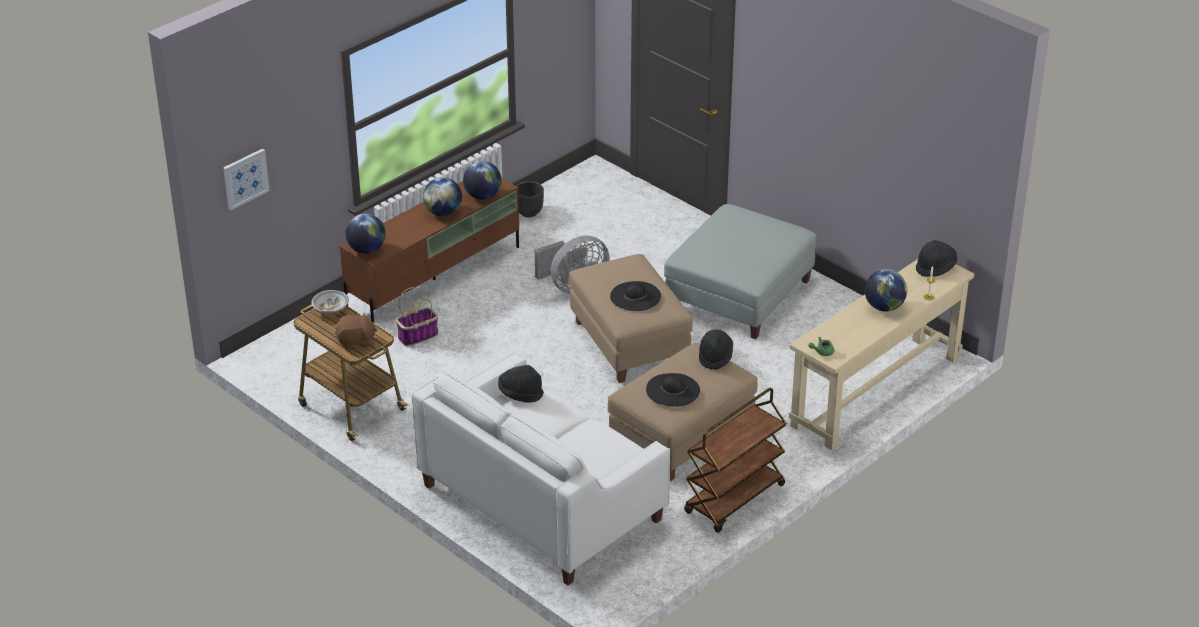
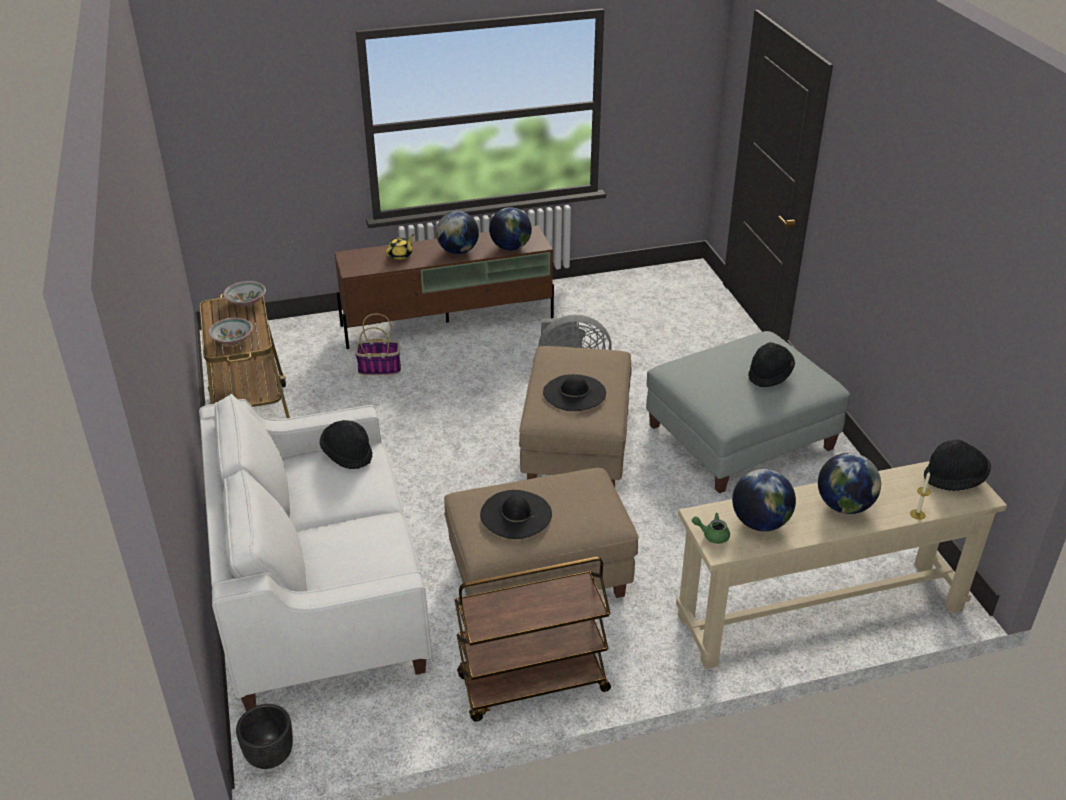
camera: 30 degrees right, 0 degrees up
picture [223,149,270,210] -> none
brown plush toy [335,312,378,349] -> bowl [208,318,253,345]
globe [345,214,386,254] -> globe moved to [732,469,796,531]
black planter [516,181,544,217] -> black planter moved to [236,704,293,769]
black hat [699,329,733,370] -> black hat moved to [748,342,795,387]
none -> yellow teapot [386,234,414,260]

